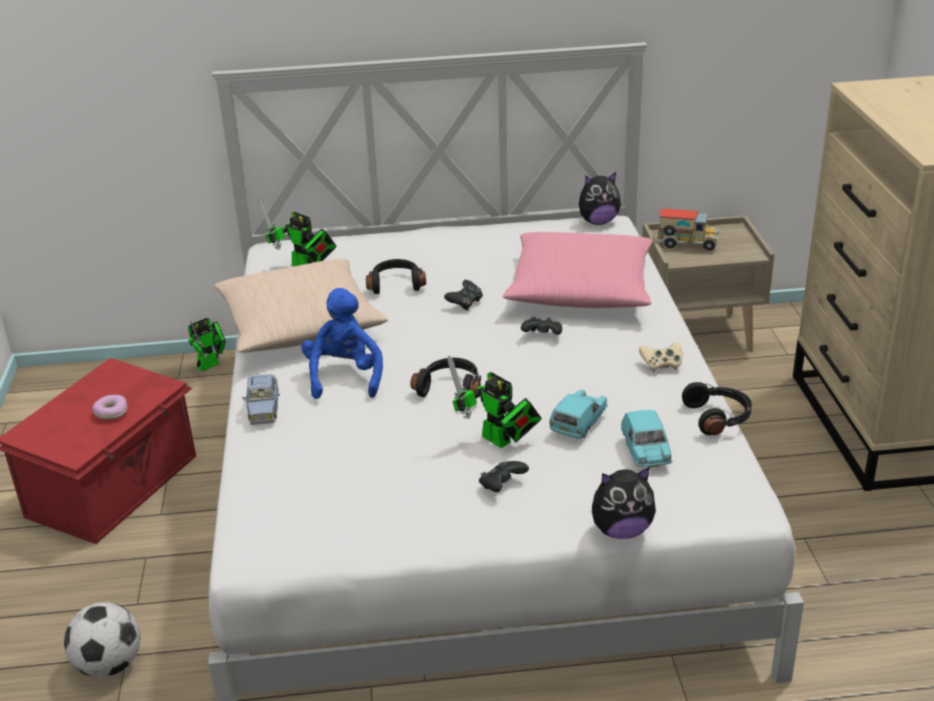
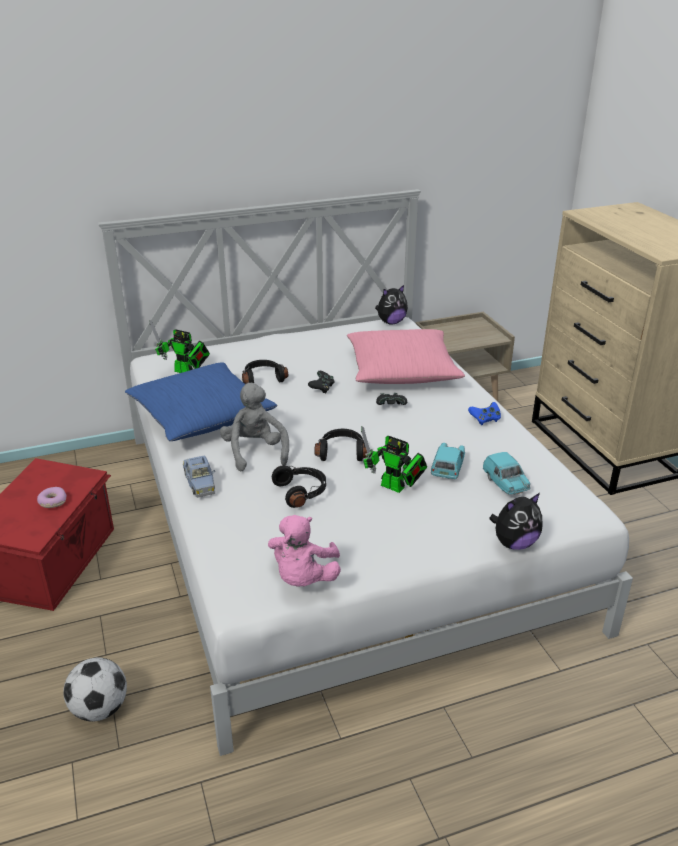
camera: 15 degrees left, 0 degrees up
toy robot [188,318,226,372] -> none
beige pillow [214,259,388,353] -> blue pillow [125,362,277,441]
blue plush toy [301,288,383,399] -> grey plush toy [220,383,289,471]
black game controller [479,461,529,492] -> none
beige game controller [639,342,682,372] -> blue game controller [468,402,501,425]
toy truck [658,208,720,251] -> none
black headphones [682,382,752,435] -> black headphones moved to [272,465,326,508]
none -> pink plush toy [268,515,341,586]

